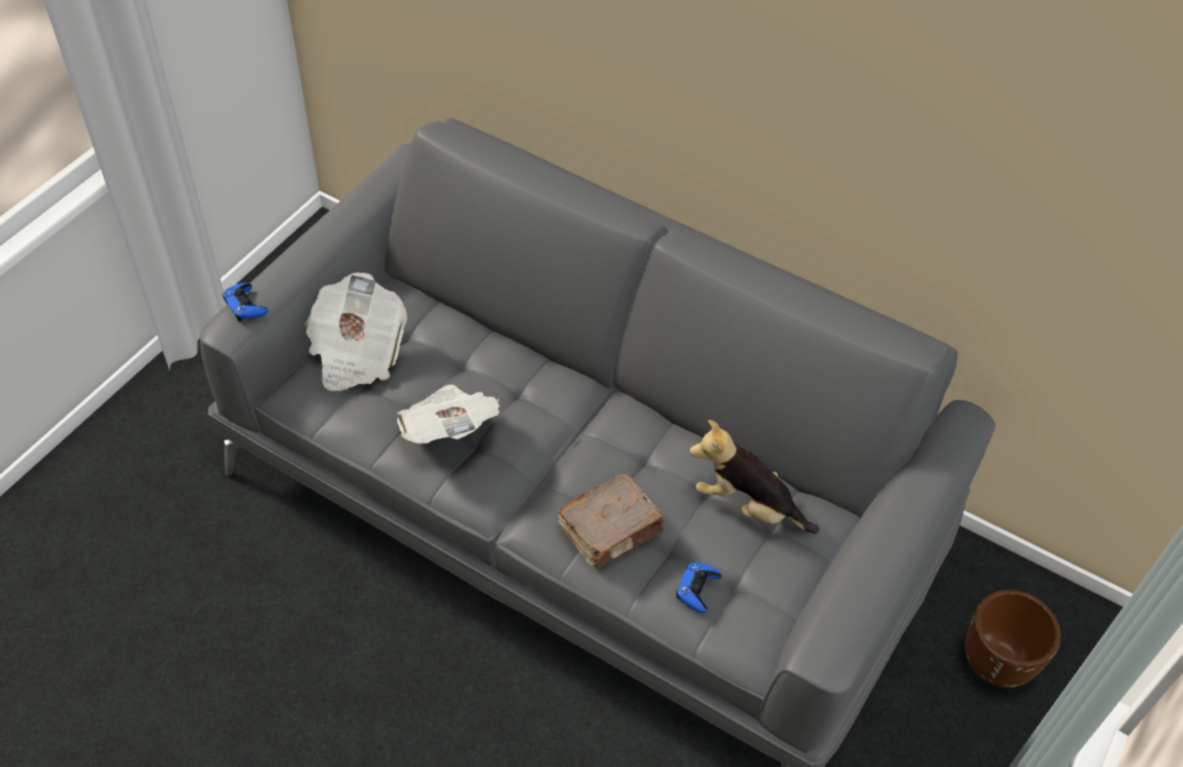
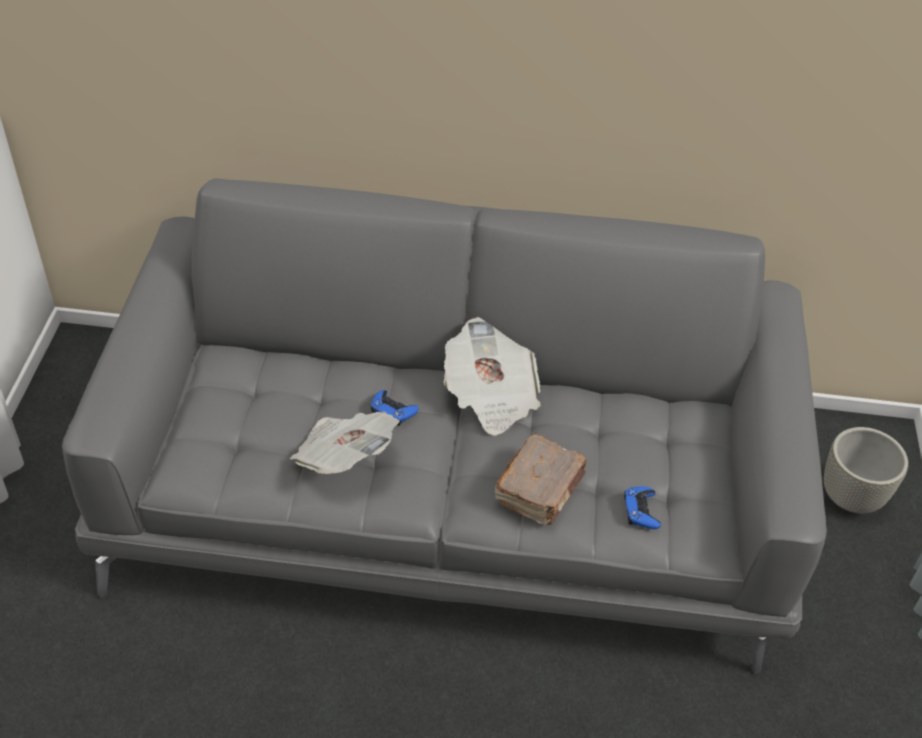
camera: 25 degrees left, 5 degrees down
blue game controller [223,283,268,322] -> blue game controller moved to [371,390,419,426]
newspaper [305,272,407,391] -> newspaper moved to [444,317,541,436]
plush toy [689,420,819,534] -> none
brown planter [965,590,1061,688] -> grey planter [824,427,908,513]

